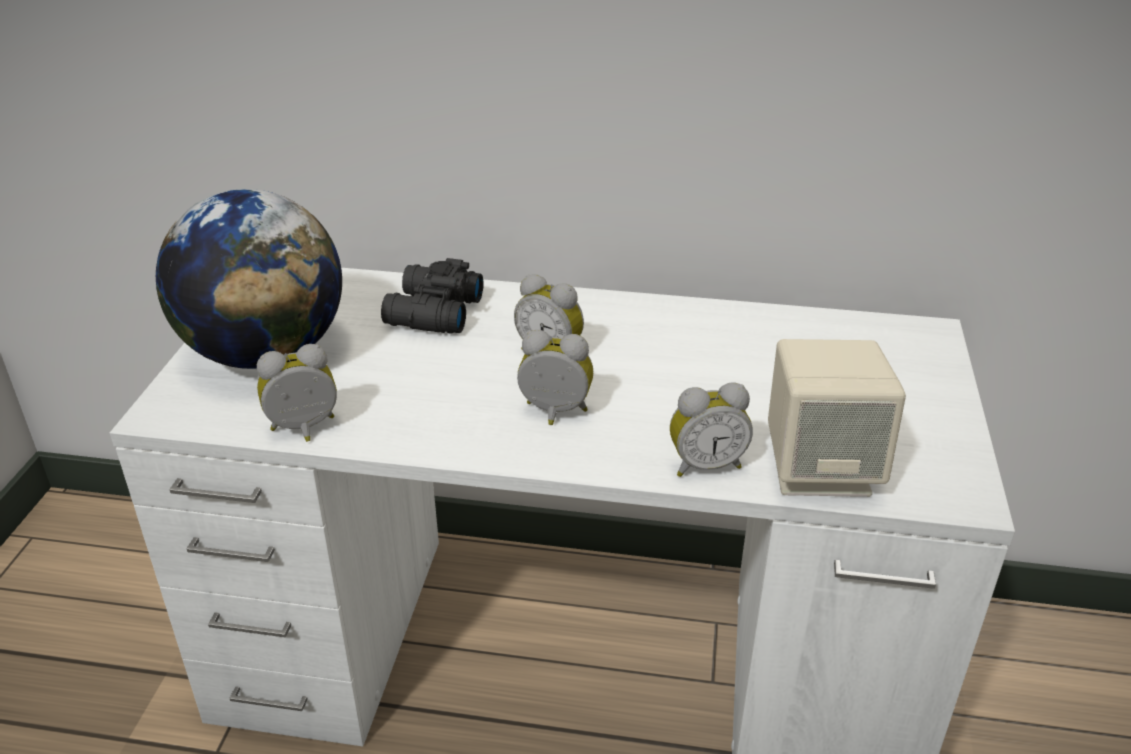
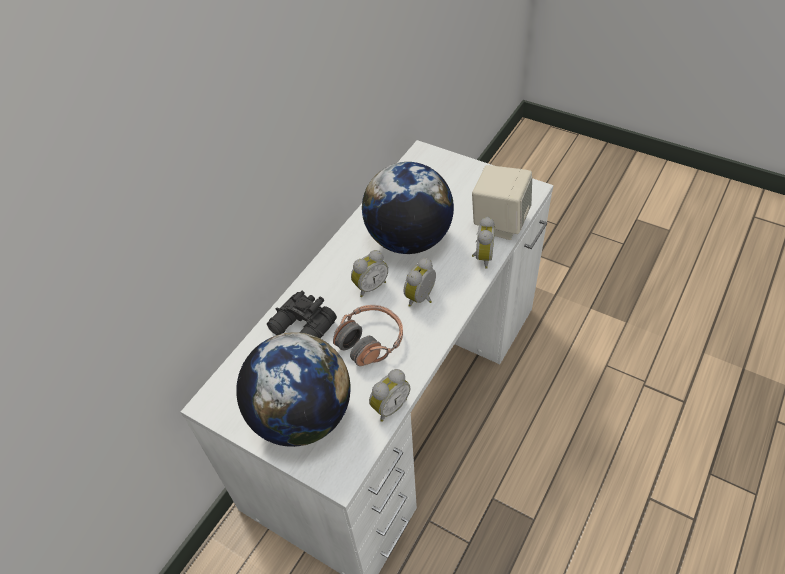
camera: 65 degrees left, 15 degrees up
alarm clock [257,344,337,442] -> alarm clock turned 135 degrees counterclockwise [369,369,410,422]
none -> headphones [333,305,403,366]
none -> globe [362,162,454,254]

